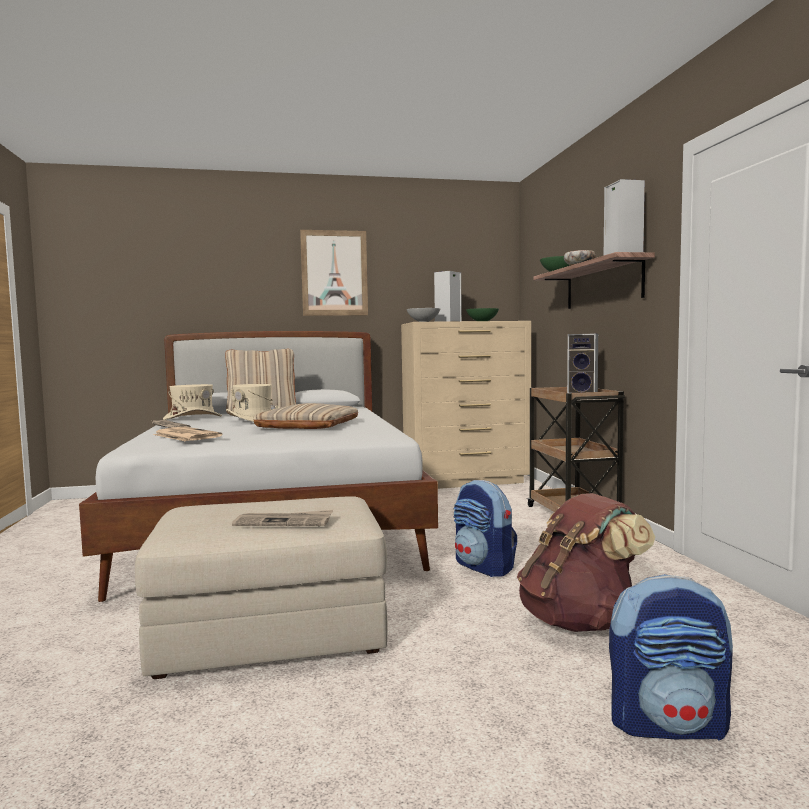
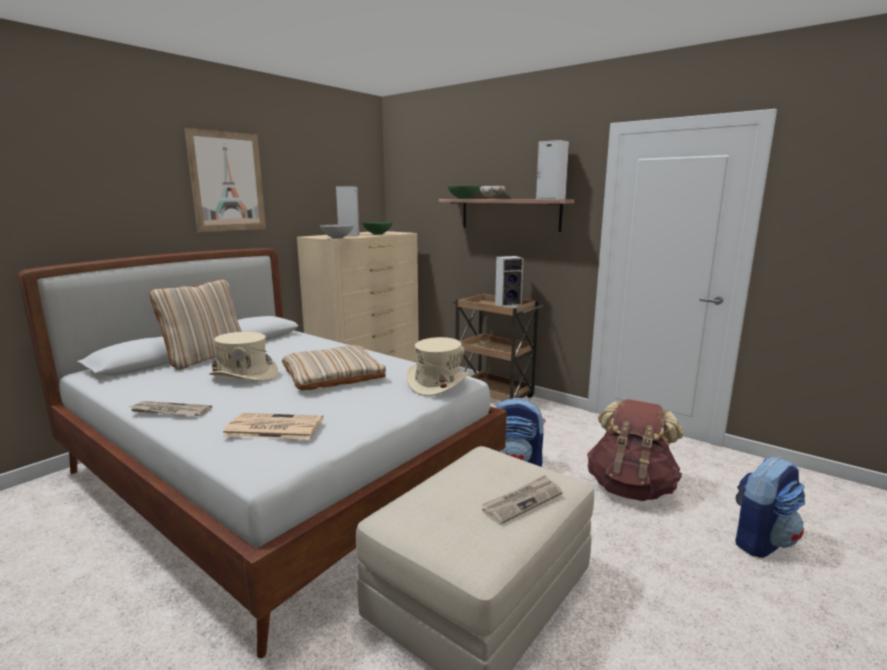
camera: 40 degrees left, 10 degrees up
beige hat [163,384,222,420] -> beige hat moved to [406,337,470,396]

